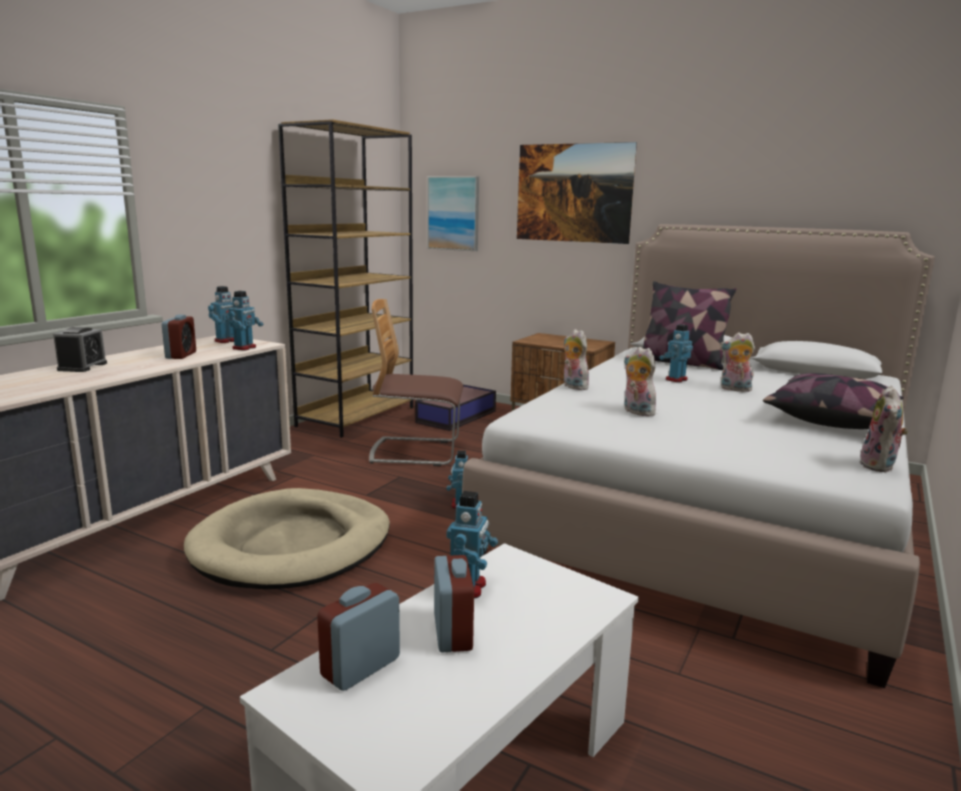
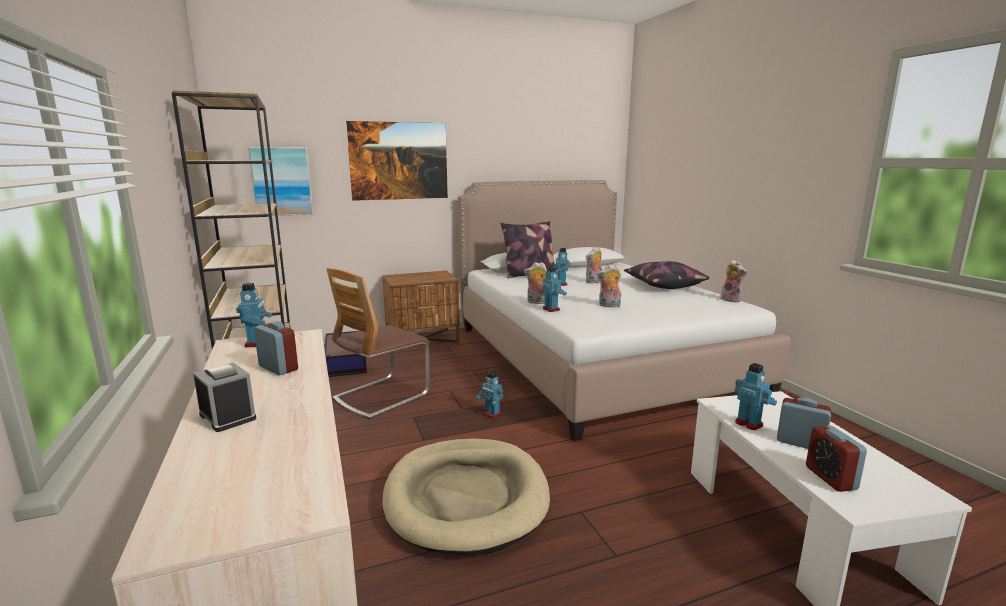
camera: 50 degrees left, 0 degrees up
toy robot [228,291,263,350] -> toy robot moved to [542,266,567,312]

